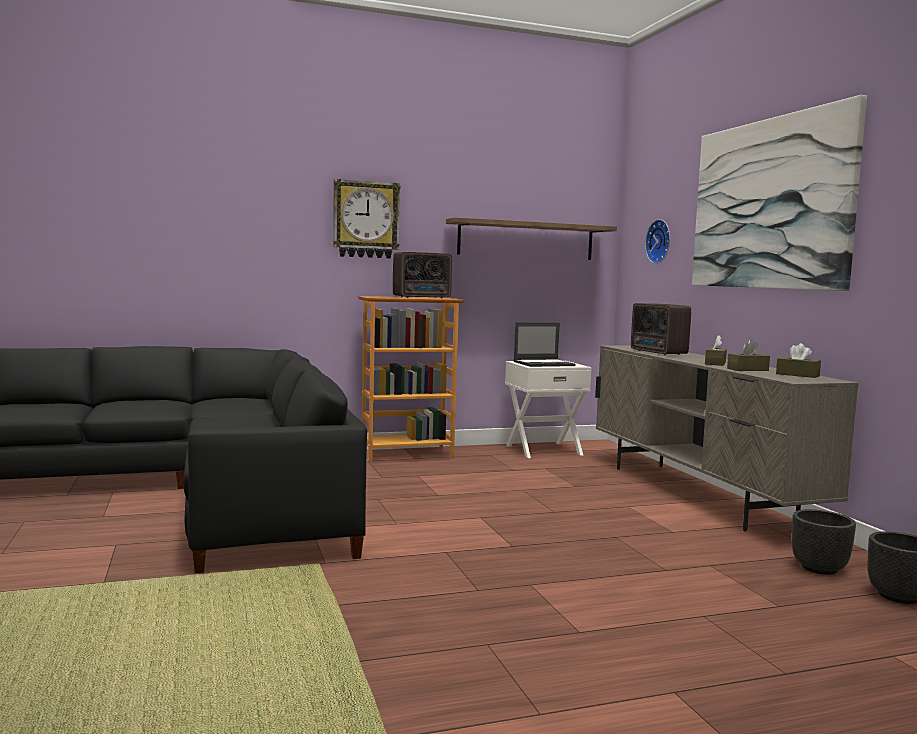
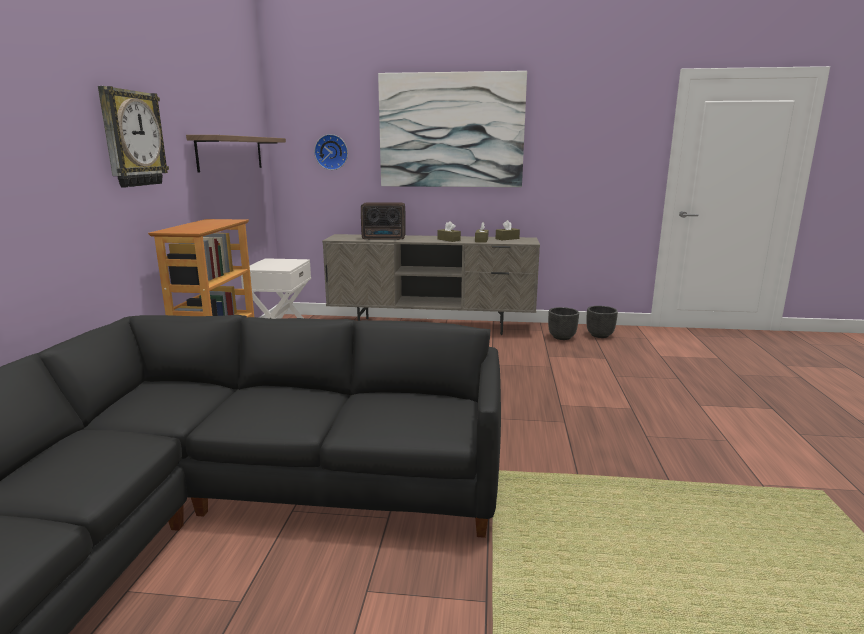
camera: 65 degrees left, 10 degrees up
radio [393,252,452,298] -> none
laptop [513,322,576,367] -> none

